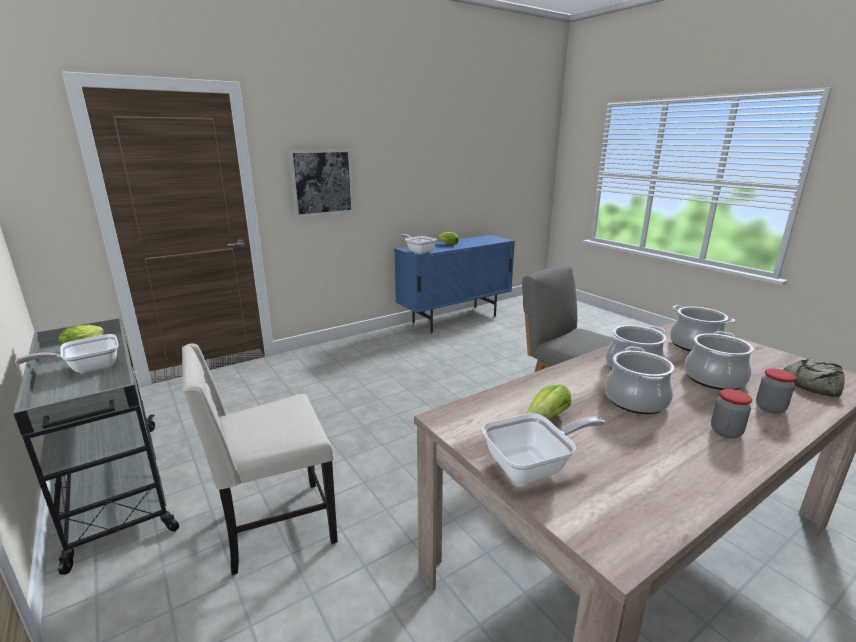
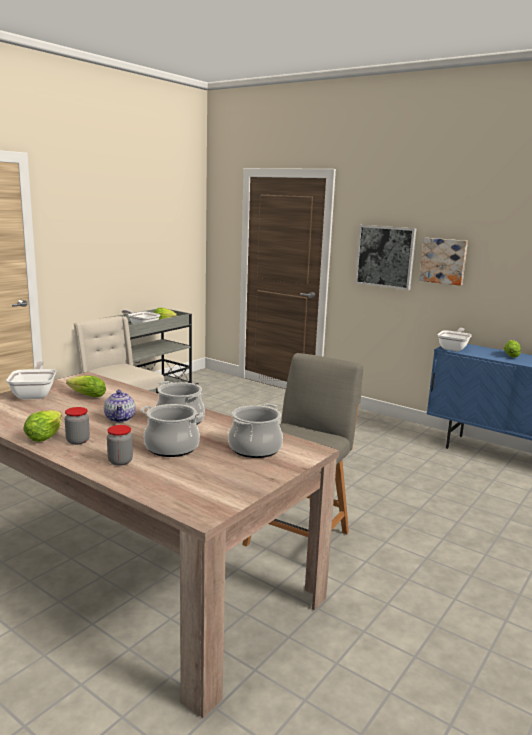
camera: 70 degrees right, 5 degrees down
frying pan [482,413,605,484] -> frying pan turned 150 degrees counterclockwise [6,361,56,399]
cooking pot [605,347,674,414] -> teapot [104,389,136,422]
bread [783,358,845,397] -> none
none -> lettuce [24,410,62,442]
none -> picture [419,238,468,286]

